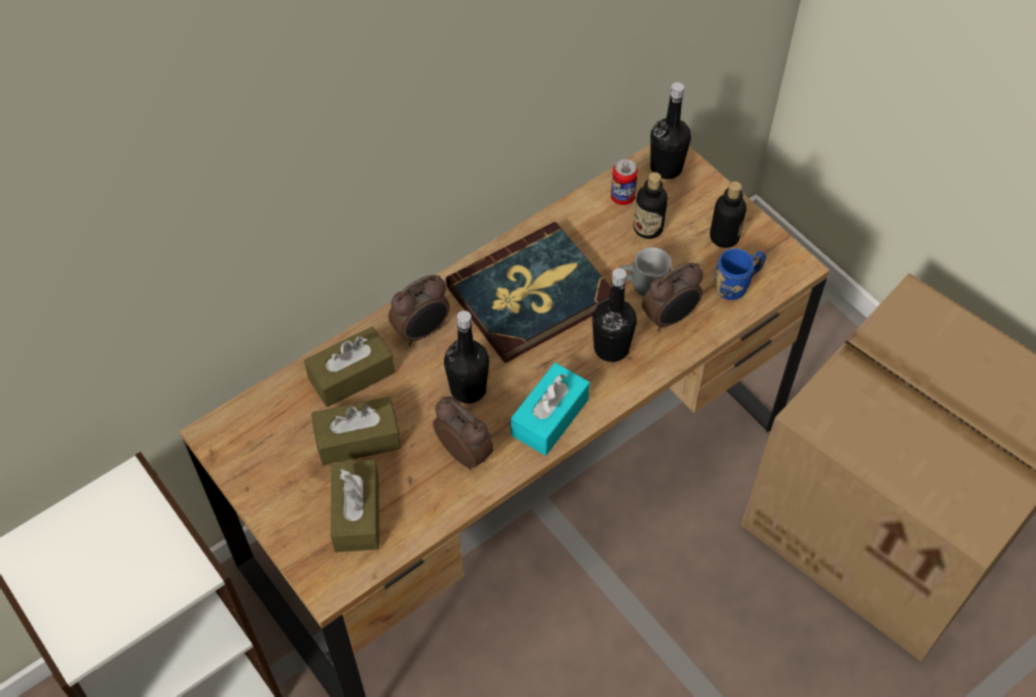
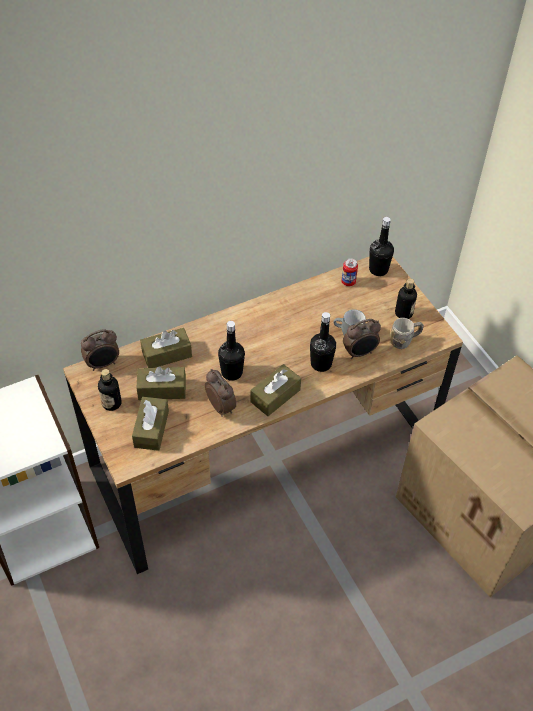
camera: 10 degrees right, 5 degrees down
alarm clock [388,275,450,345] -> alarm clock moved to [81,329,119,371]
book [446,222,611,363] -> none
turquoise tissue box [511,363,590,456] -> brown tissue box [251,364,301,416]
bottle [633,172,668,239] -> bottle moved to [98,369,122,411]
blue mug [714,249,766,300] -> grey mug [391,318,424,349]

